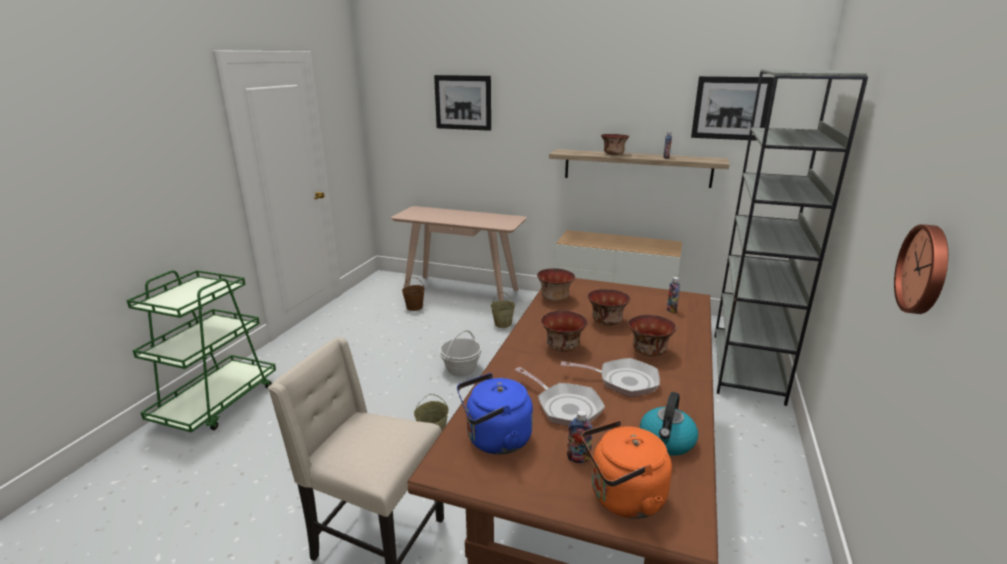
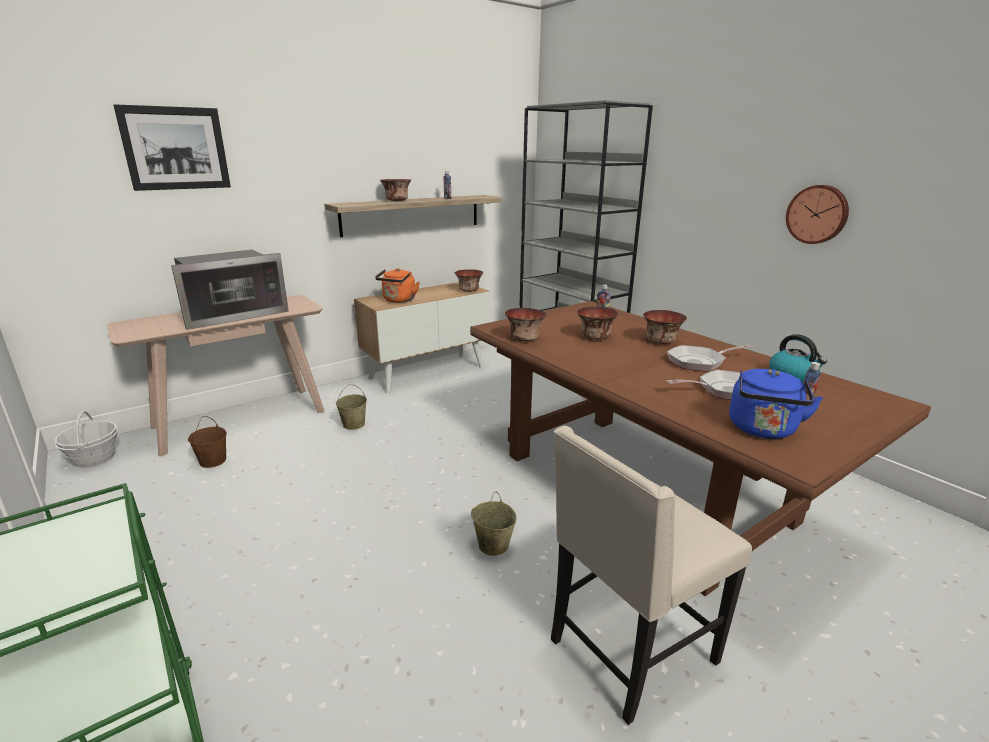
camera: 55 degrees left, 0 degrees up
basket [439,330,482,376] -> basket moved to [54,410,118,468]
bowl [541,310,588,352] -> bowl moved to [455,269,483,292]
frying pan [561,358,660,397] -> frying pan turned 150 degrees counterclockwise [667,345,752,372]
orange kettle [581,420,672,519] -> orange kettle moved to [375,268,420,303]
picture [691,76,774,141] -> none
none -> microwave [171,250,289,330]

